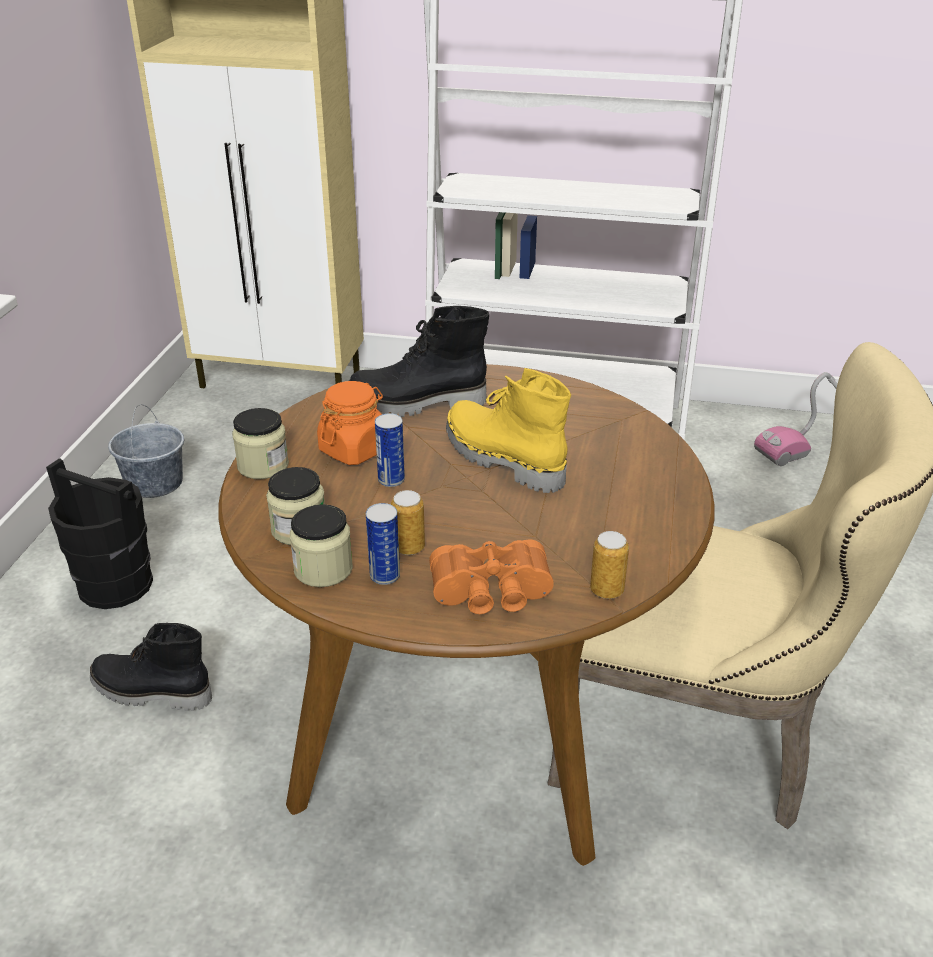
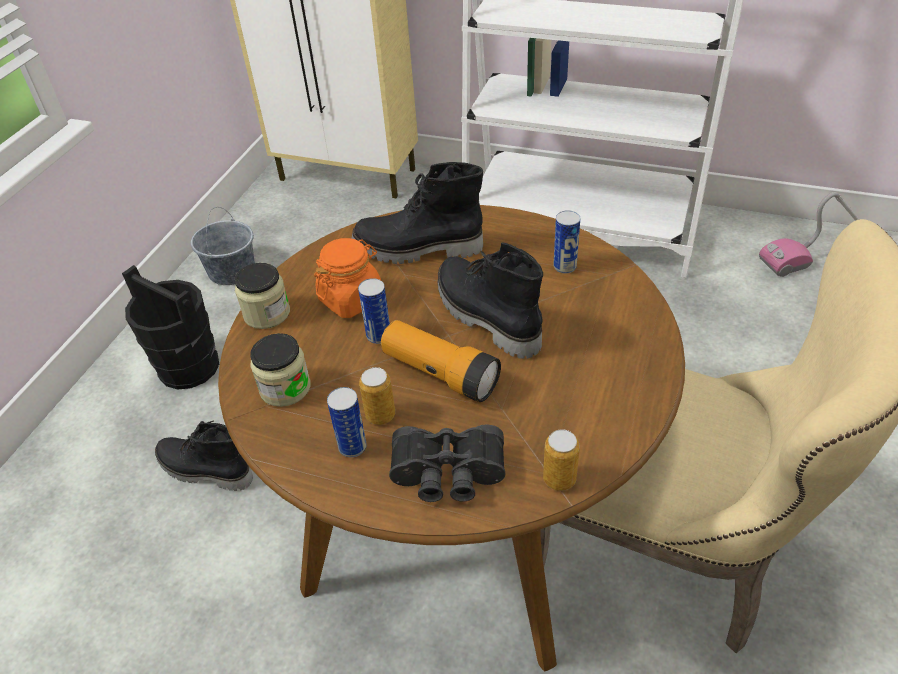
camera: 10 degrees right, 10 degrees up
jar [290,504,353,587] -> none
orange binoculars [429,540,554,614] -> black binoculars [389,425,505,502]
yellow boot [446,368,571,493] -> black boot [438,242,543,359]
none -> flashlight [381,320,501,402]
none -> can [553,210,580,274]

